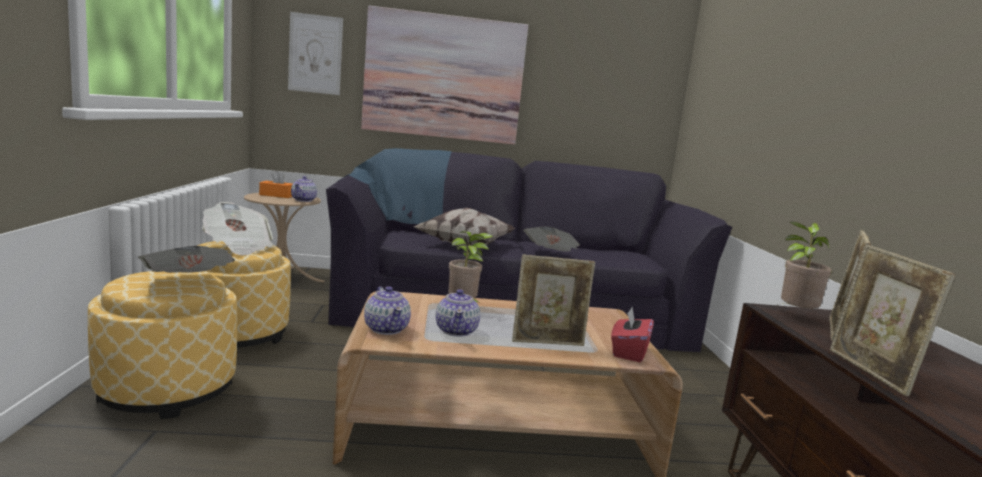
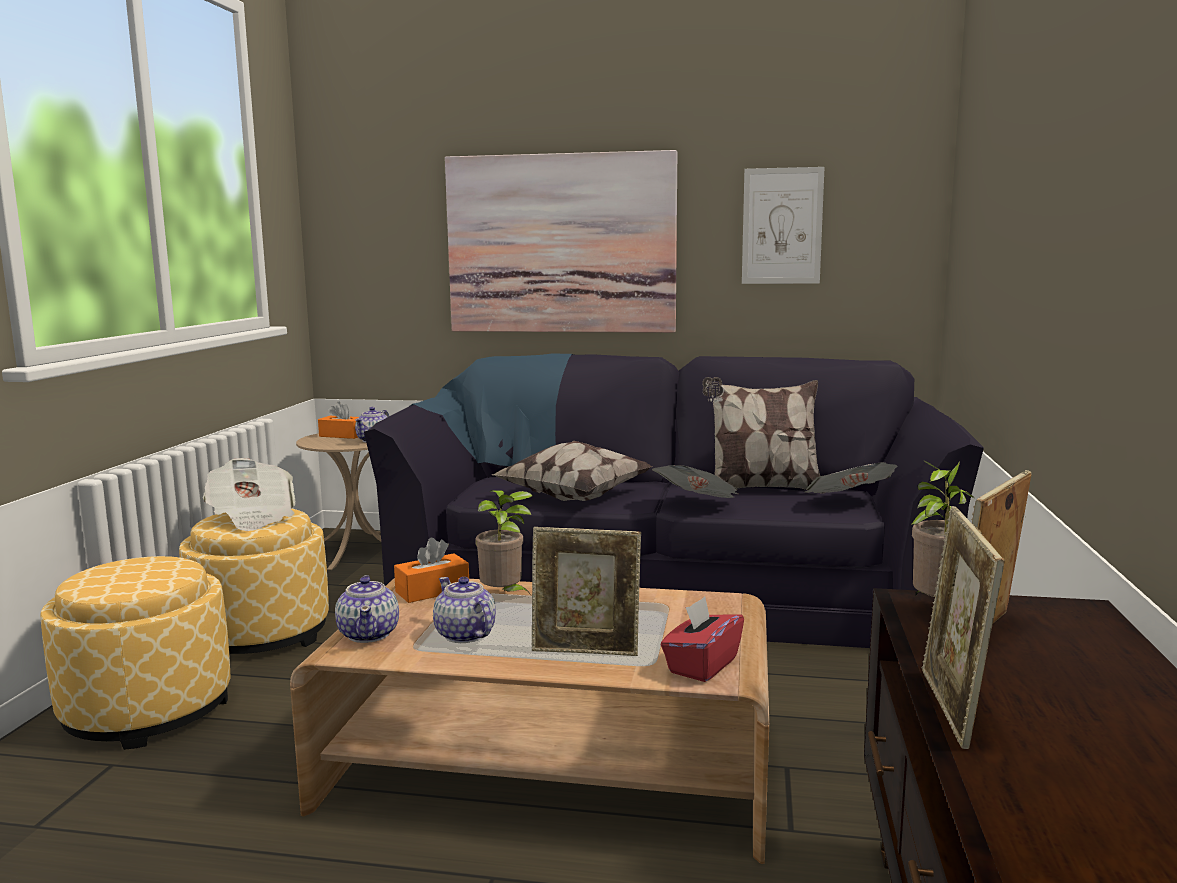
camera: 15 degrees right, 0 degrees up
newspaper [137,246,235,273] -> newspaper moved to [805,462,898,493]
picture [288,12,343,95] -> picture moved to [742,167,825,284]
teapot [436,289,481,337] -> teapot turned 135 degrees clockwise [433,577,496,643]
none -> orange tissue box [394,538,469,603]
none -> pillow [702,377,825,494]

